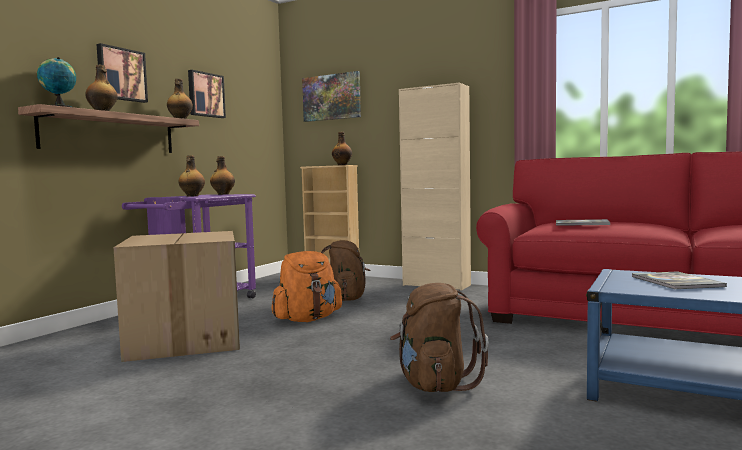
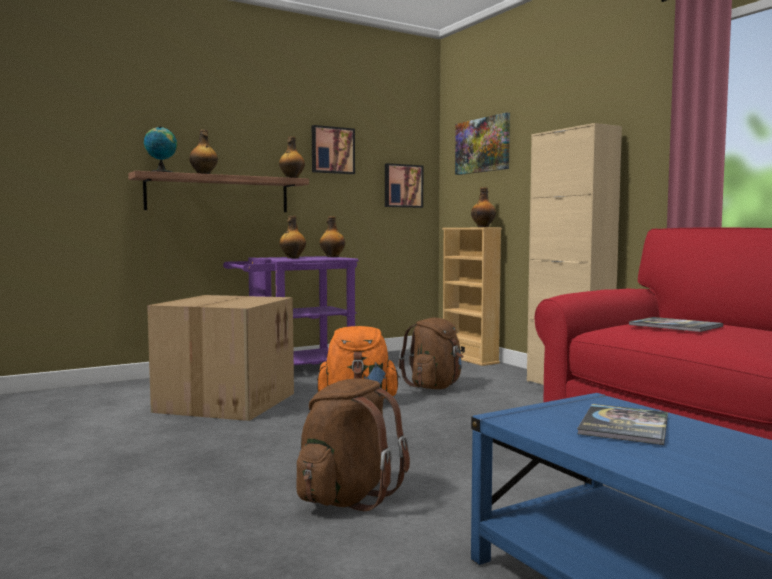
camera: 30 degrees right, 0 degrees up
picture [96,43,148,103] -> picture moved to [385,163,423,208]

